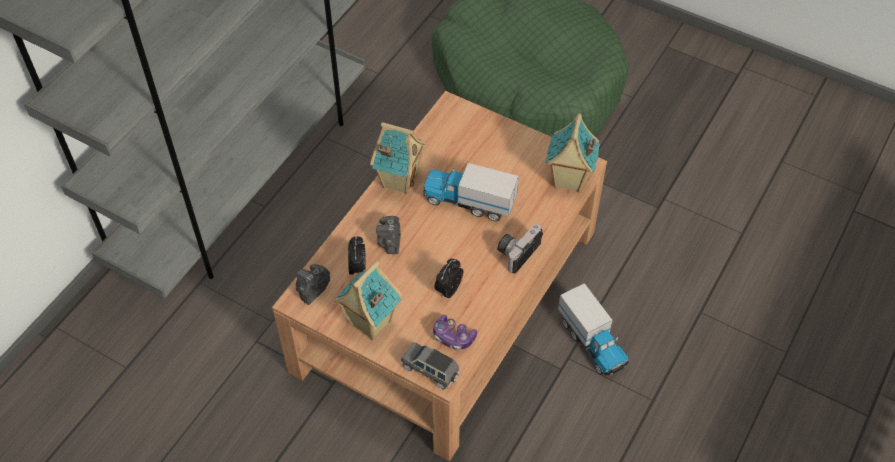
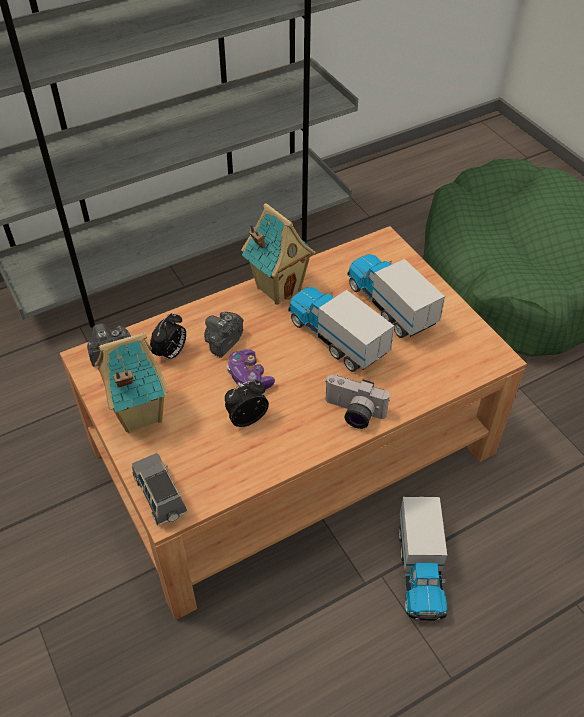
camera: 30 degrees right, 5 degrees down
game controller [433,315,477,350] -> game controller moved to [227,349,275,390]
camera [497,224,543,273] -> camera turned 135 degrees counterclockwise [326,375,390,429]
toy house [546,113,600,193] -> none
none -> toy truck [347,254,445,338]

